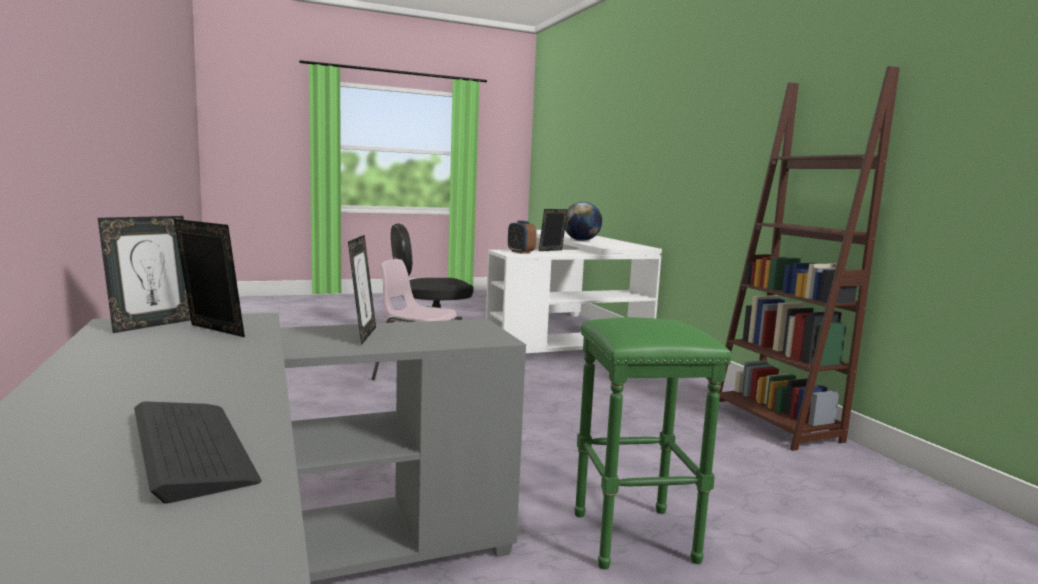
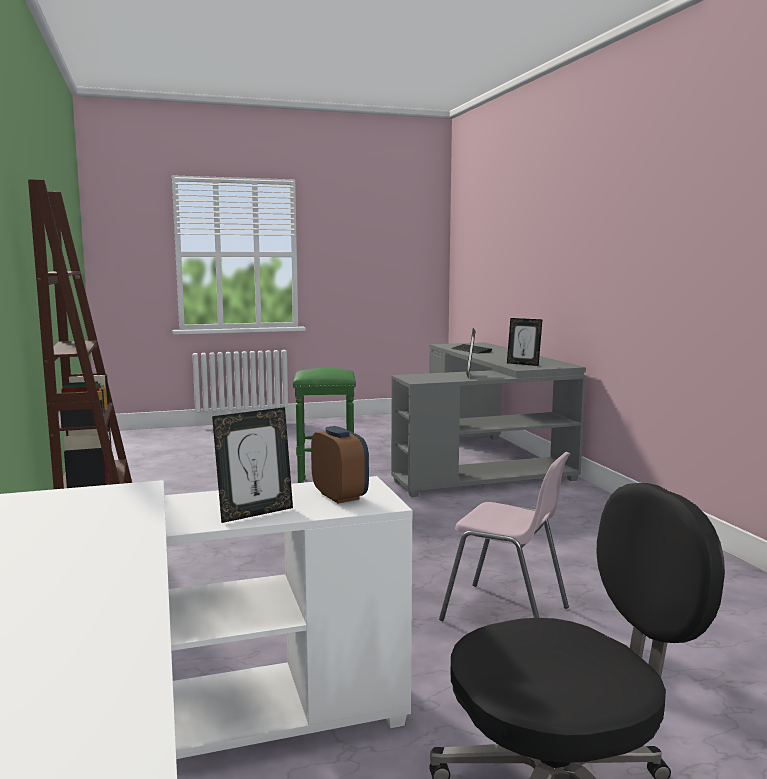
camera: 175 degrees left, 0 degrees up
picture frame [98,216,191,333] -> none
globe [565,202,602,241] -> none

